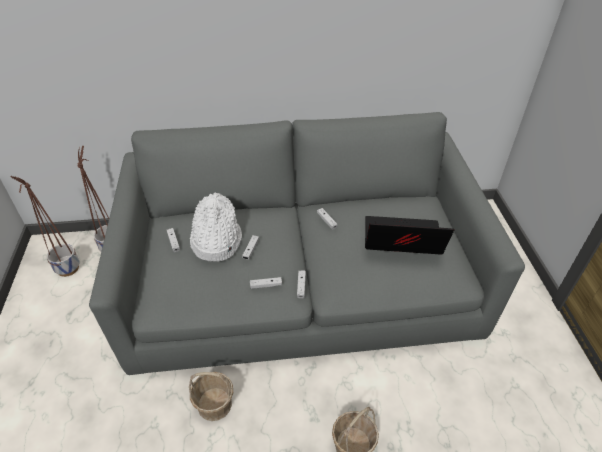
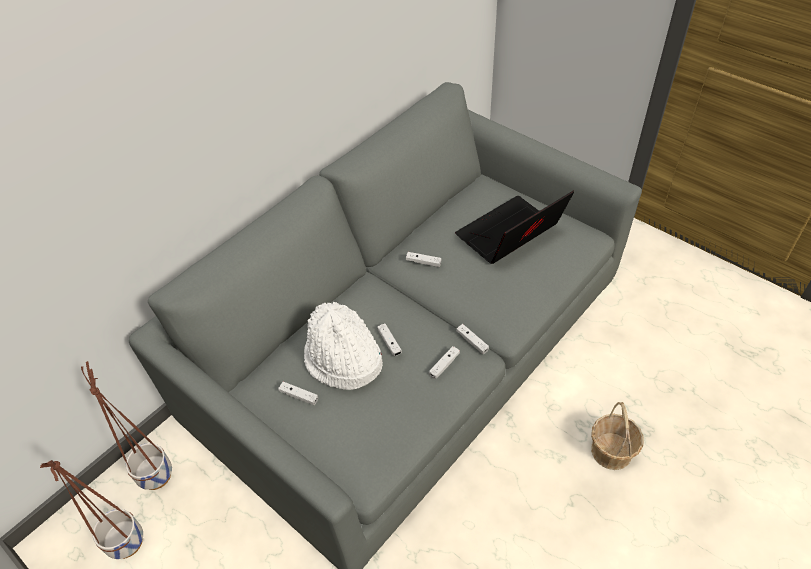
camera: 40 degrees left, 5 degrees up
basket [189,372,233,421] -> none

